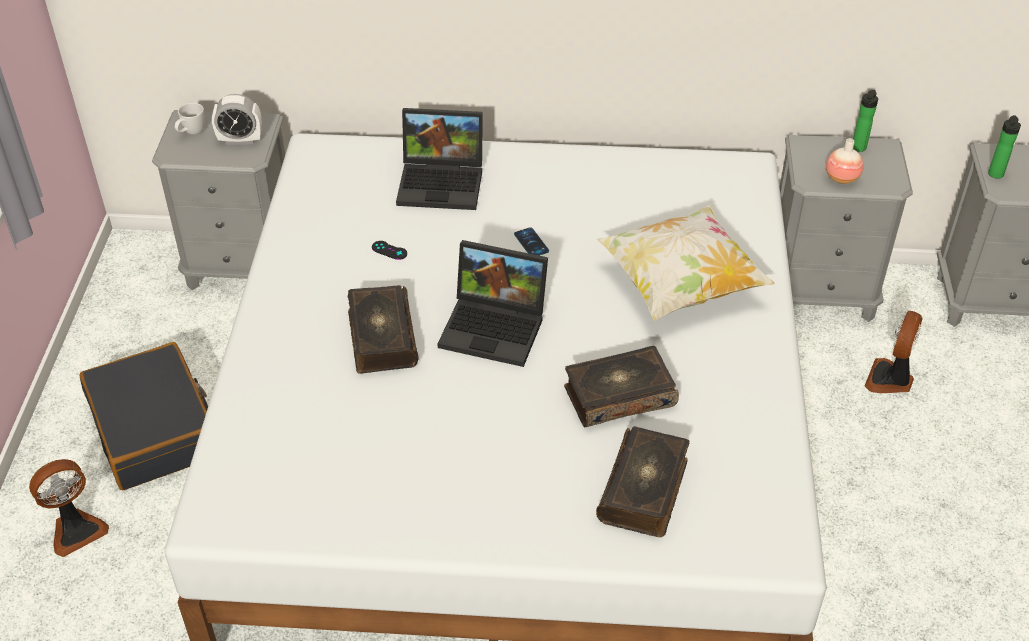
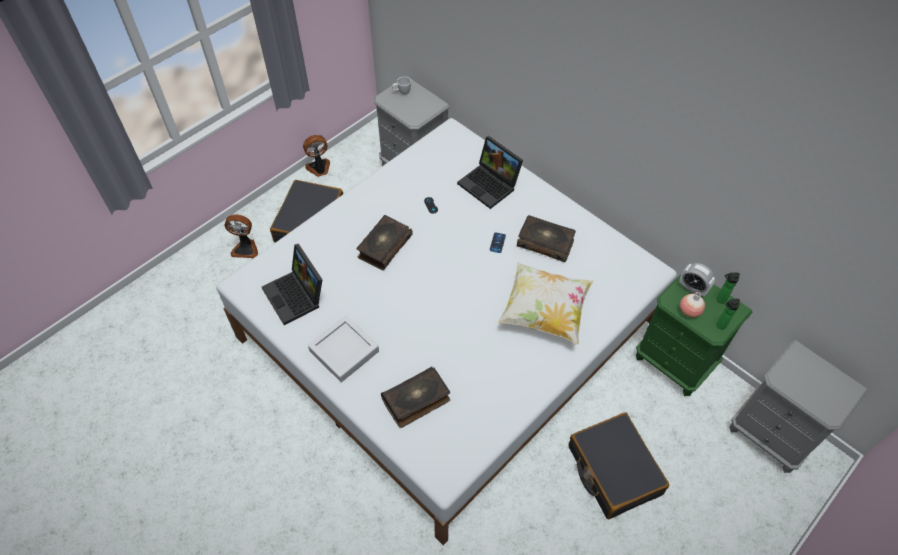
camera: 40 degrees right, 10 degrees up
alarm clock [212,94,262,145] -> alarm clock moved to [679,263,715,297]
laptop [437,240,548,367] -> laptop moved to [262,244,322,325]
book [564,345,679,427] -> book moved to [517,215,576,262]
grey nightstand [779,135,913,322] -> green nightstand [636,274,753,396]
fan [865,311,923,393] -> fan moved to [303,135,330,177]
bottle [988,115,1021,179] -> bottle moved to [716,299,740,330]
none -> grey tray [308,316,379,382]
none -> black suitcase [568,412,669,519]

